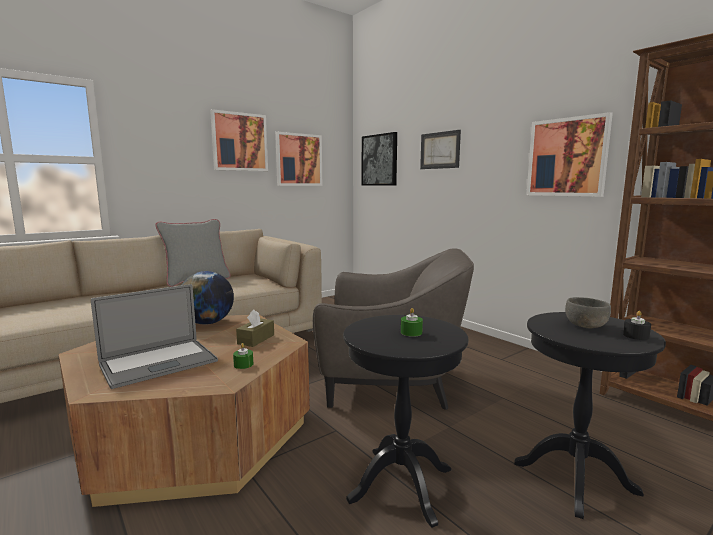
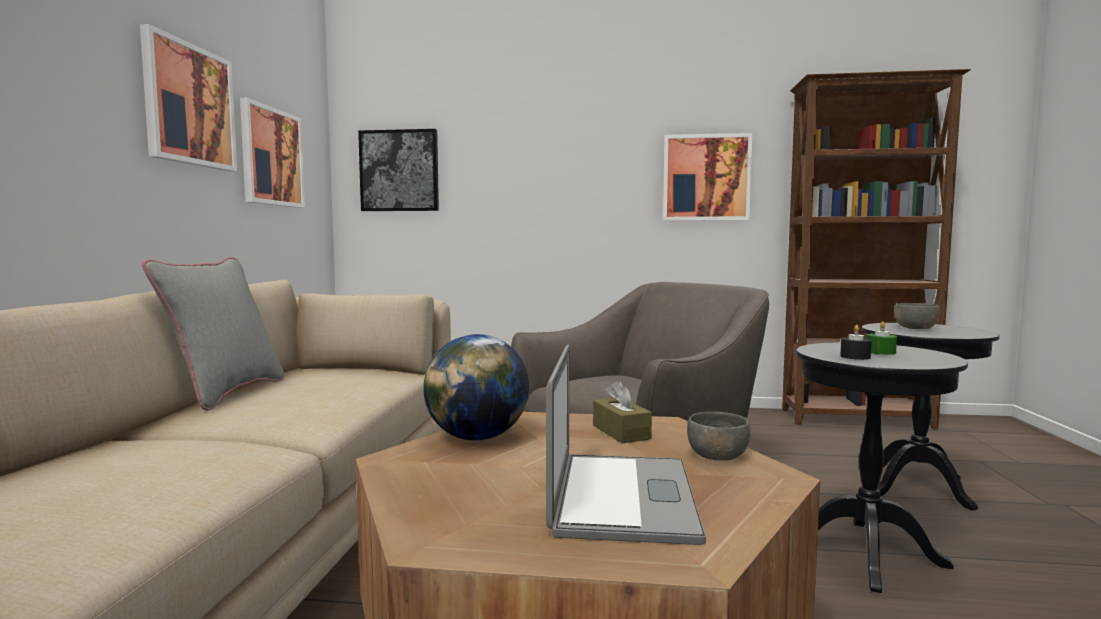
camera: 45 degrees left, 5 degrees down
green candle [233,343,253,369] -> grey bowl [687,412,750,461]
picture [420,130,461,169] -> none
black candle [623,311,651,340] -> black candle moved to [840,325,872,360]

